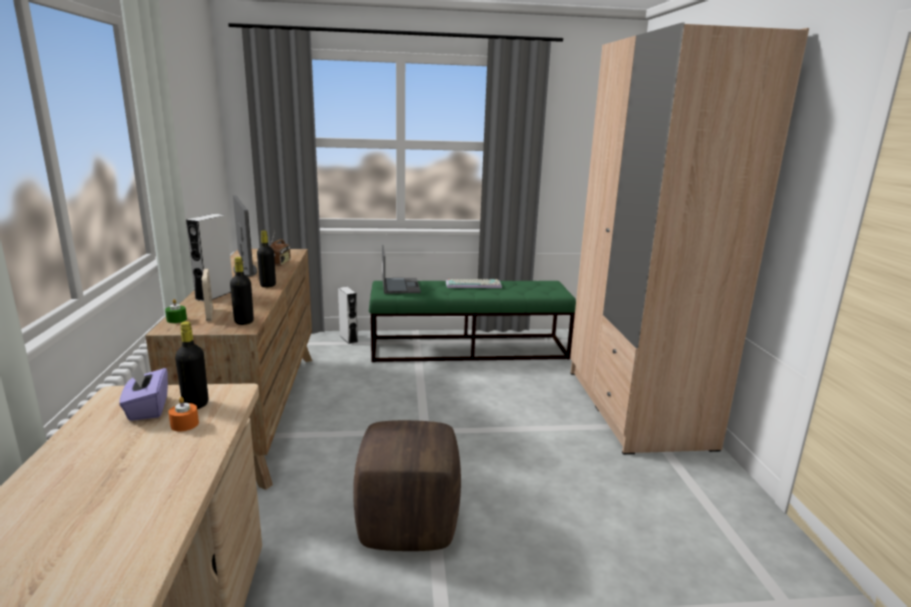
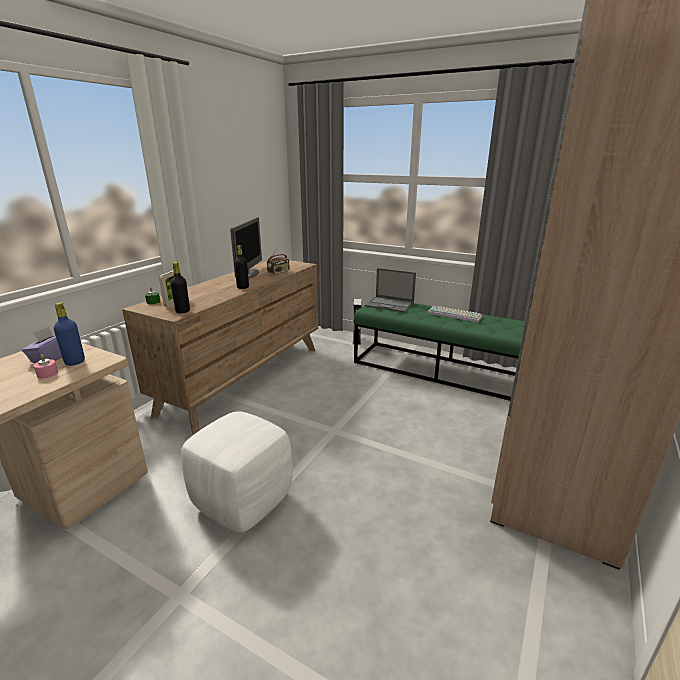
camera: 35 degrees right, 5 degrees up
orange candle [168,397,199,431] -> pink candle [34,354,58,379]
black bottle [175,321,208,409] -> blue bottle [54,303,85,366]
grey speaker [186,214,232,301] -> none
brown ottoman [353,420,461,551] -> white ottoman [181,411,293,533]
laptop [382,245,421,294] -> laptop turned 90 degrees clockwise [365,268,416,313]

